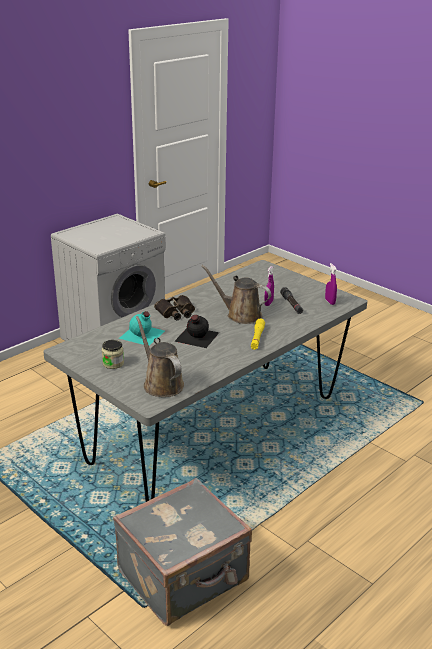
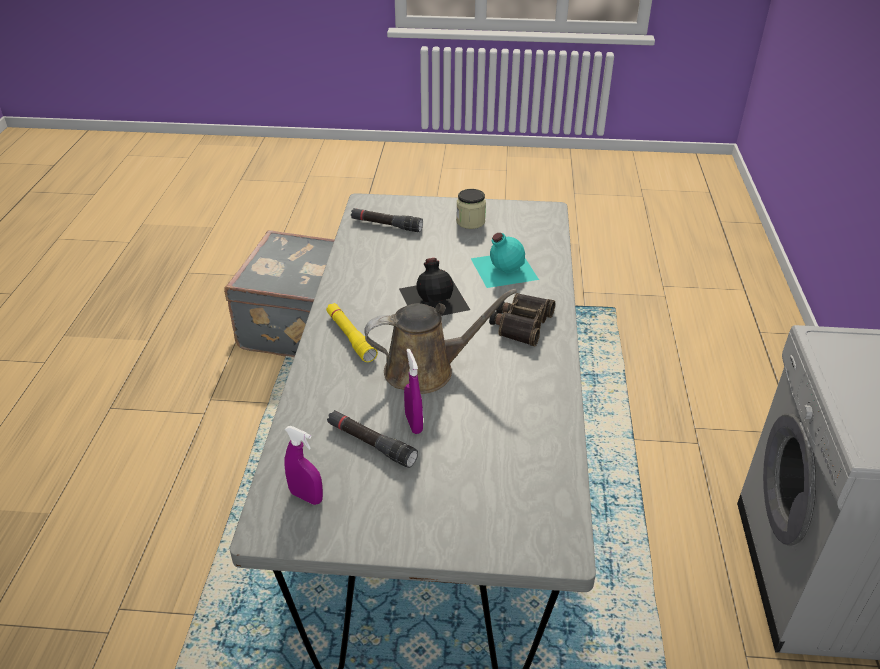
camera: 140 degrees right, 10 degrees up
brown watering can [136,316,184,397] -> black flashlight [351,208,423,232]

